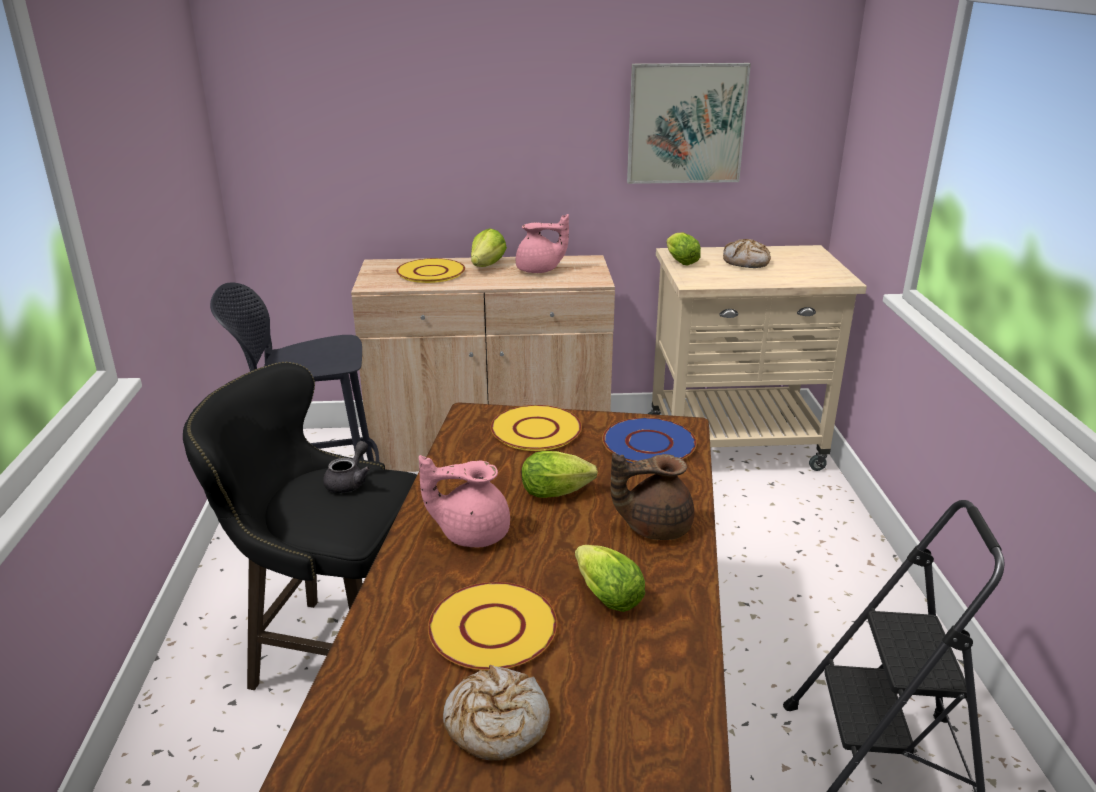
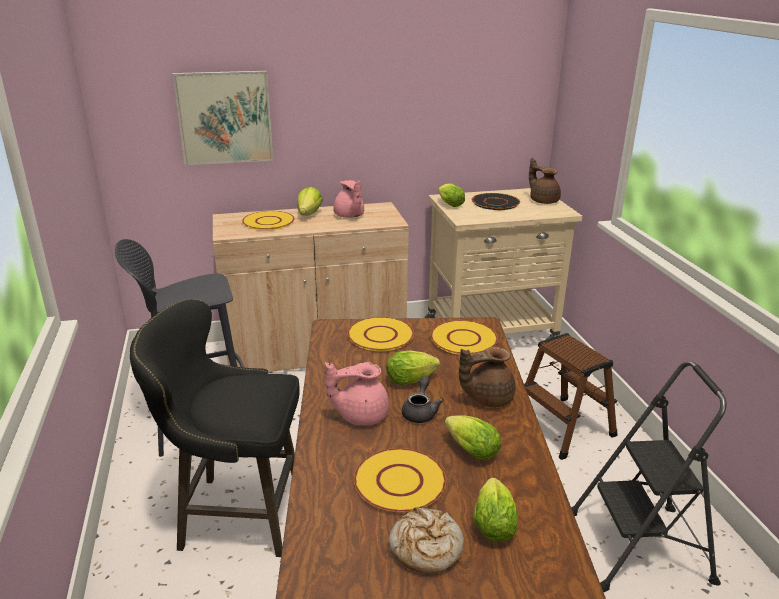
camera: 10 degrees left, 0 degrees up
grey teapot [323,441,370,493] -> grey teapot moved to [402,376,444,423]
pink teapot [516,214,569,273] -> pink teapot turned 75 degrees clockwise [333,180,364,218]
blue plate [602,417,697,463] -> yellow plate [430,320,498,355]
picture [627,63,751,184] -> picture moved to [173,71,274,165]
bread [723,239,771,268] -> black plate [471,193,520,210]
none -> lettuce [473,478,518,542]
none -> brown step ladder [524,333,618,460]
none -> brown teapot [529,158,561,204]

